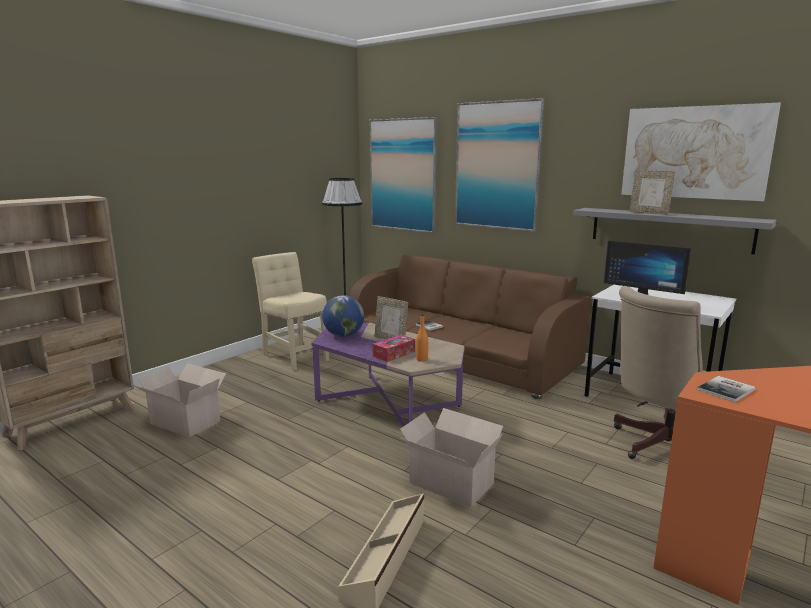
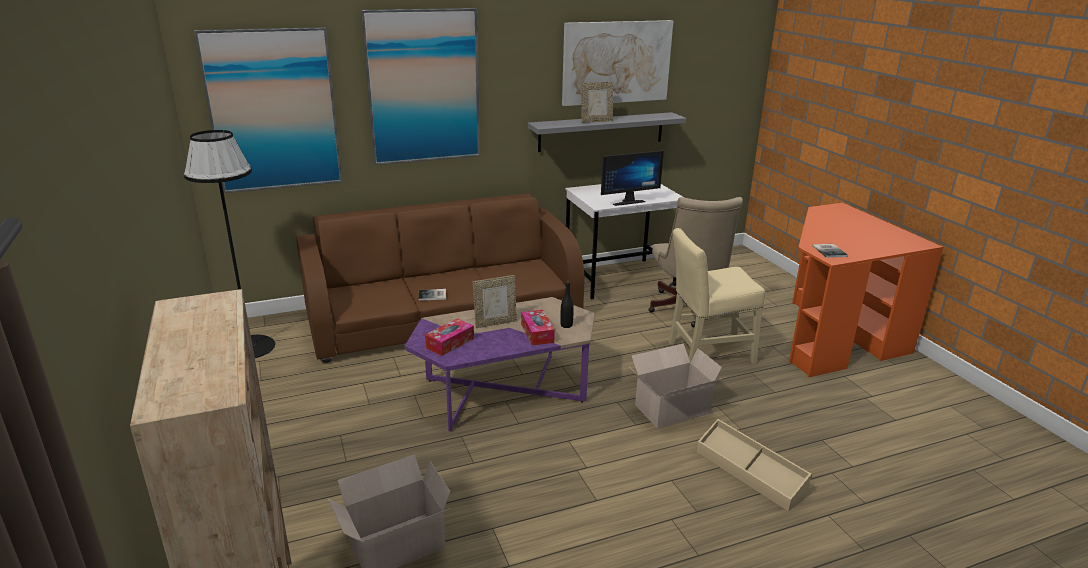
camera: 60 degrees left, 10 degrees up
beige chair [252,252,329,371] -> beige chair moved to [668,228,765,364]
globe [322,295,364,337] -> tissue box [425,318,474,356]
orange bottle [416,315,428,362] -> black bottle [560,281,574,328]

